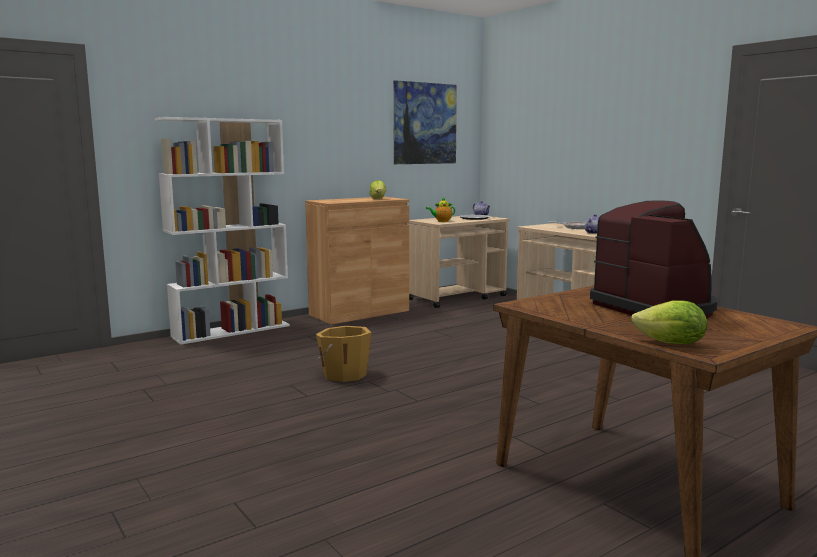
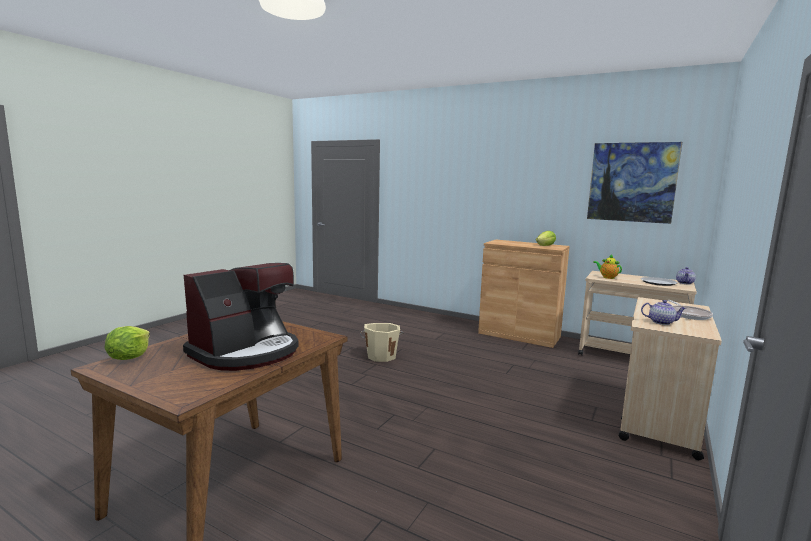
camera: 65 degrees right, 0 degrees up
white bookcase [155,117,290,345] -> none
orange bucket [316,326,371,382] -> beige bucket [360,323,404,362]

